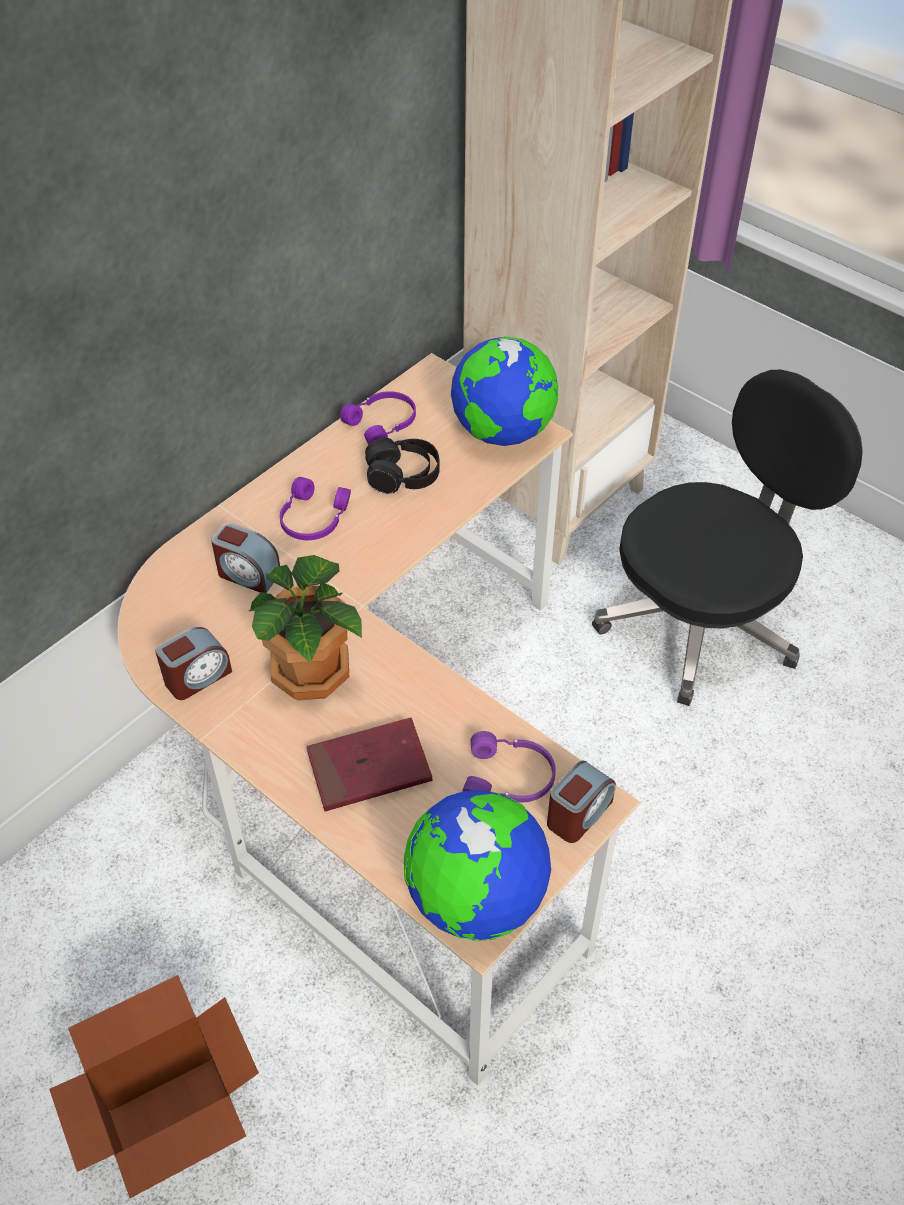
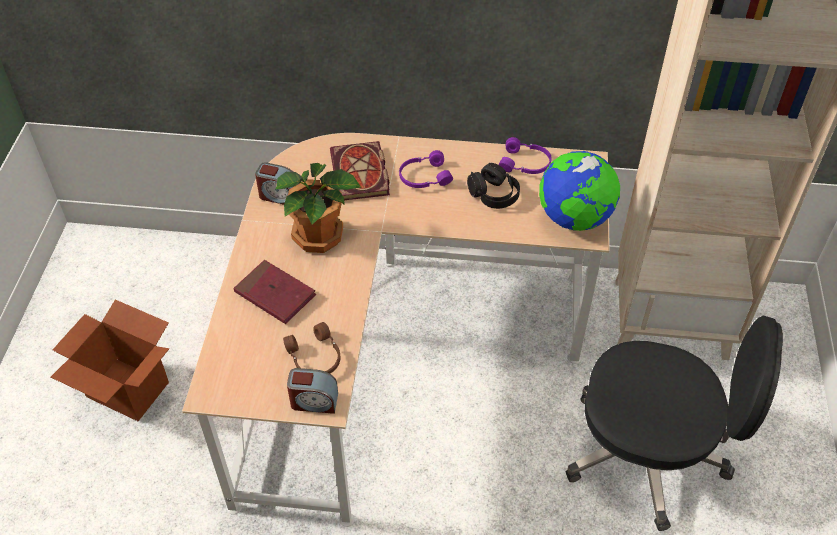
camera: 55 degrees right, 0 degrees up
alarm clock [211,523,280,593] -> book [330,141,390,200]
globe [404,790,551,941] -> none
purple headphones [462,731,556,802] -> brown headphones [283,322,341,374]

